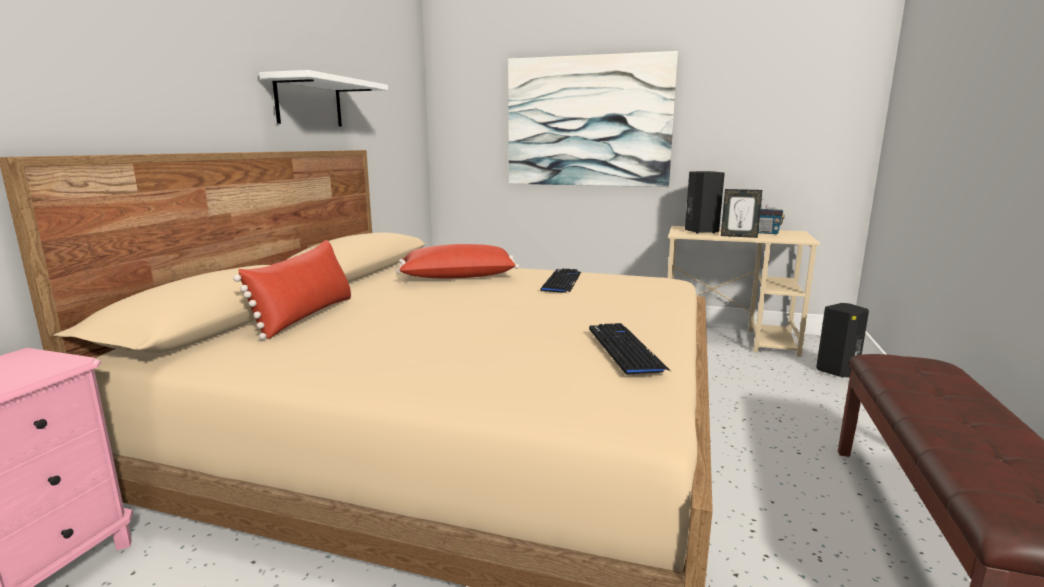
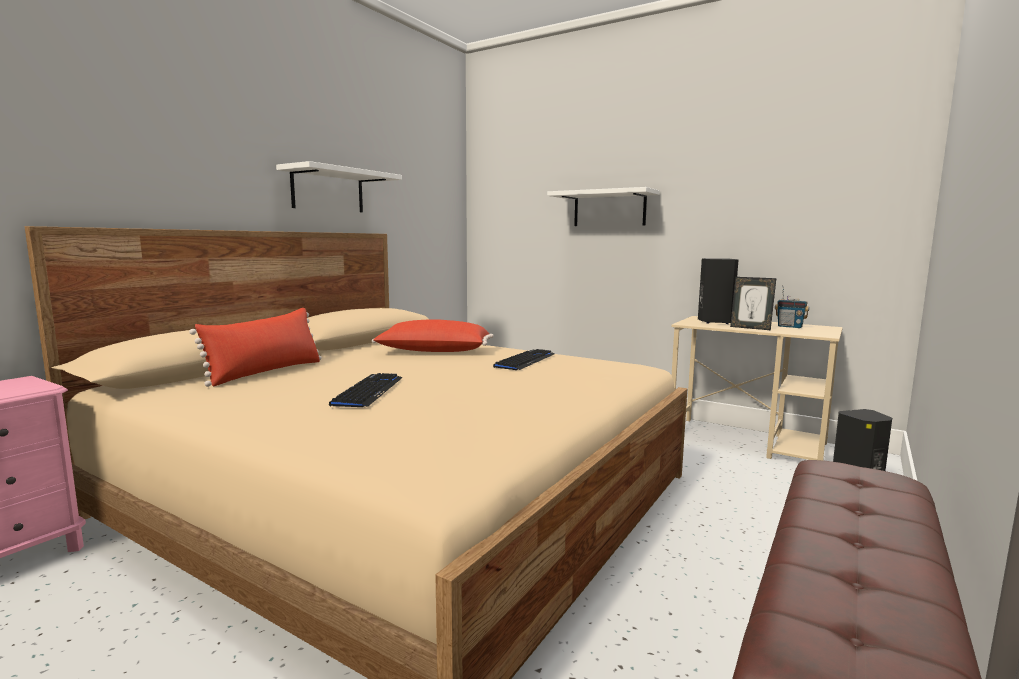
camera: 15 degrees right, 5 degrees down
picture [508,51,678,187] -> white shelf [547,187,660,226]
keyboard [589,323,671,375] -> keyboard moved to [329,373,403,407]

